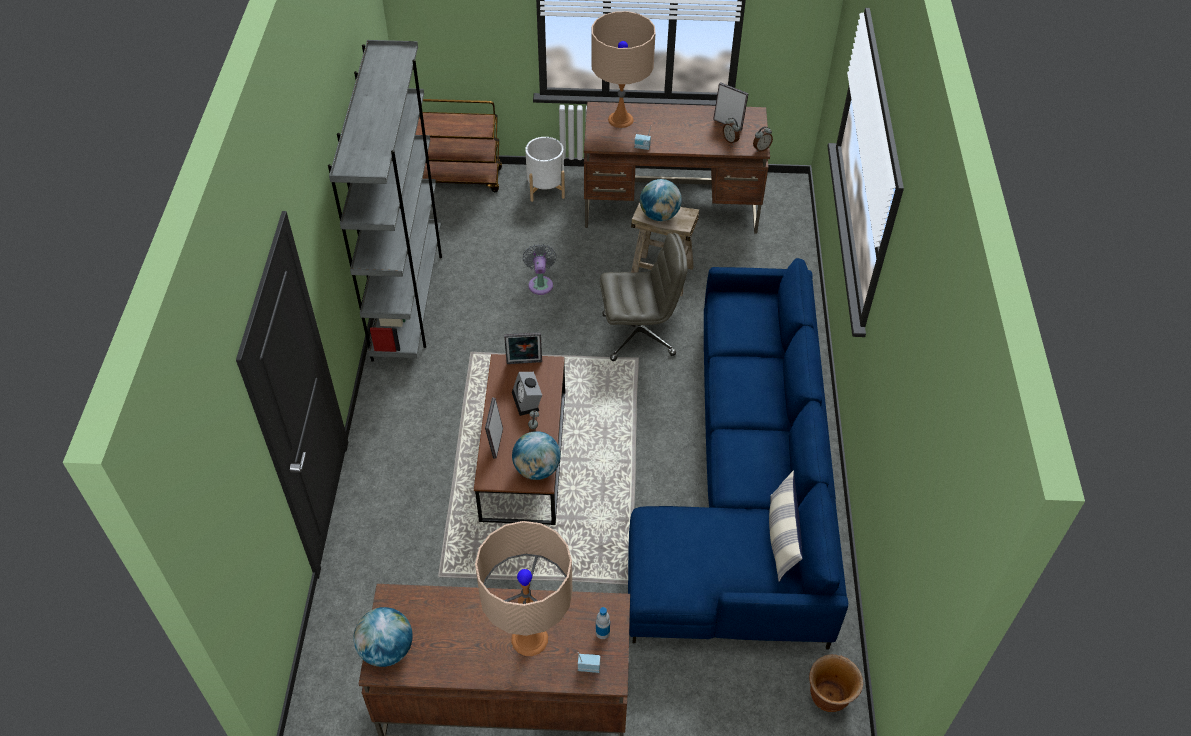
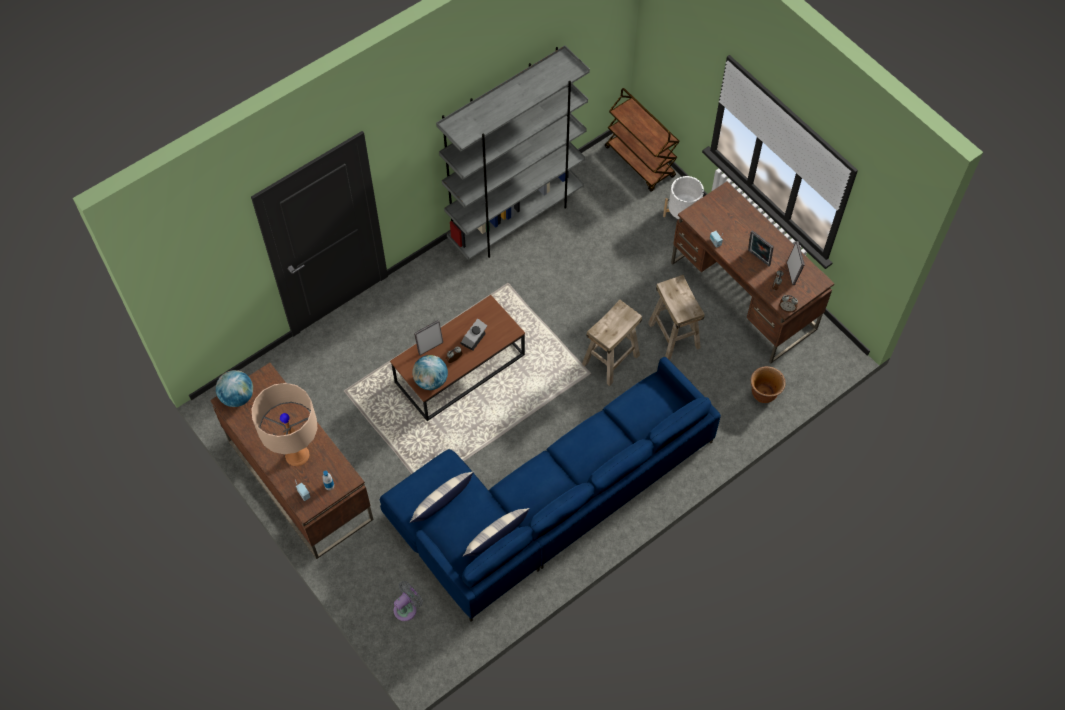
camera: 50 degrees right, 10 degrees up
picture frame [504,332,542,364] -> picture frame moved to [748,230,774,266]
grey fan [523,244,557,295] -> grey fan moved to [394,581,423,621]
beige table lamp [591,11,655,128] -> none
grey office chair [600,233,687,361] -> beige stool [582,300,642,386]
globe [640,179,682,221] -> none
brown planter [809,654,863,712] -> brown planter moved to [751,366,786,403]
none -> pillow [410,472,474,523]

